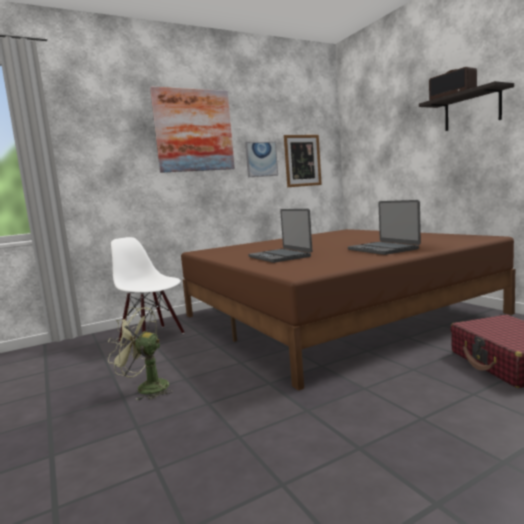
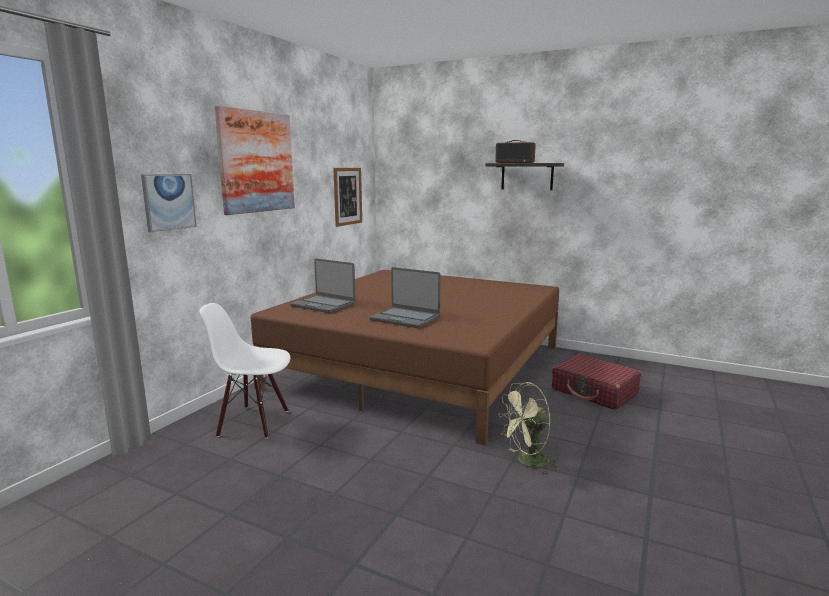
camera: 35 degrees left, 5 degrees up
green fan [108,307,173,401] -> green fan moved to [498,382,560,474]
picture [245,142,278,177] -> picture moved to [141,174,197,232]
laptop [348,200,421,255] -> laptop moved to [290,259,355,313]

